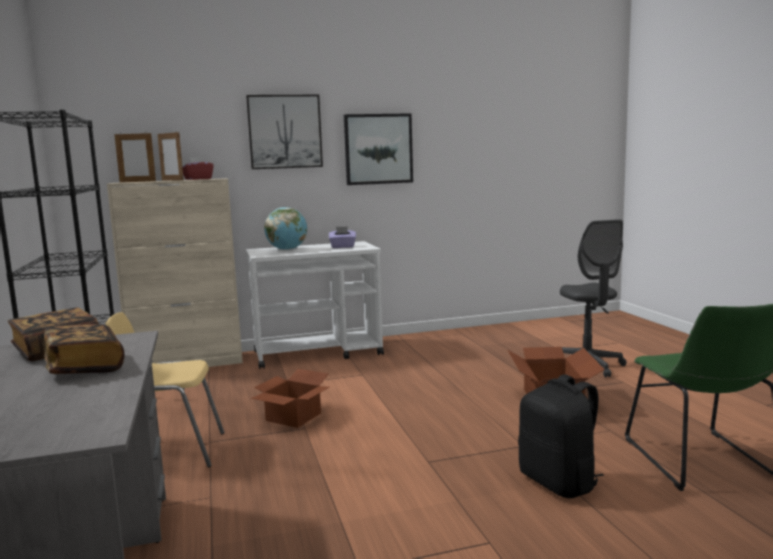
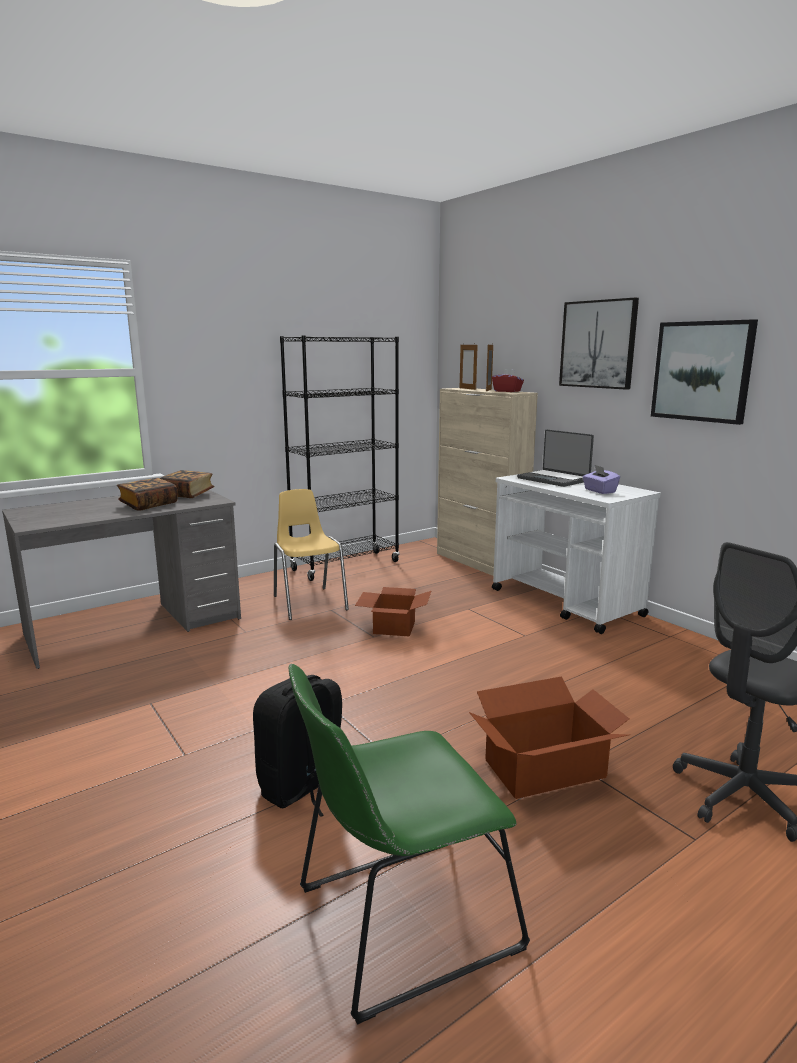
camera: 70 degrees right, 5 degrees up
globe [264,207,307,250] -> laptop [517,429,594,487]

